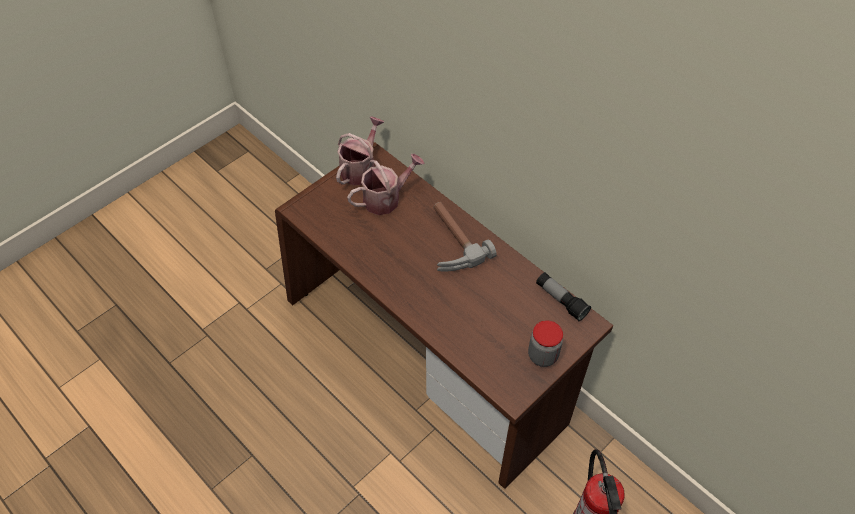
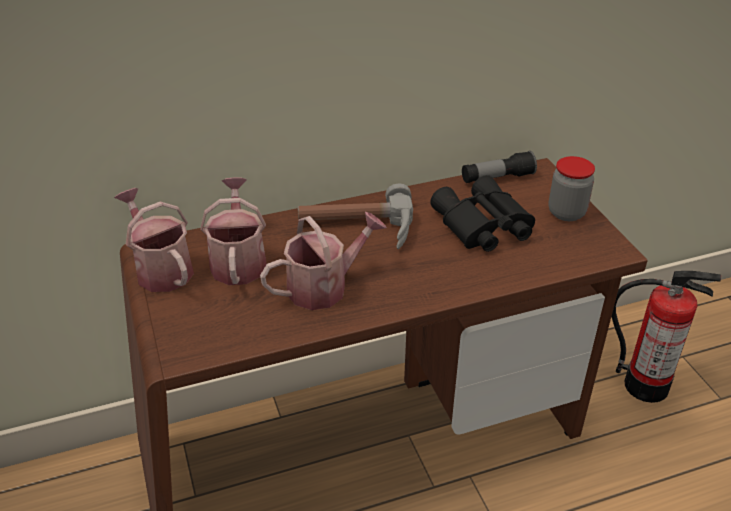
camera: 65 degrees left, 15 degrees down
none -> watering can [260,212,387,310]
none -> black binoculars [430,175,535,252]

